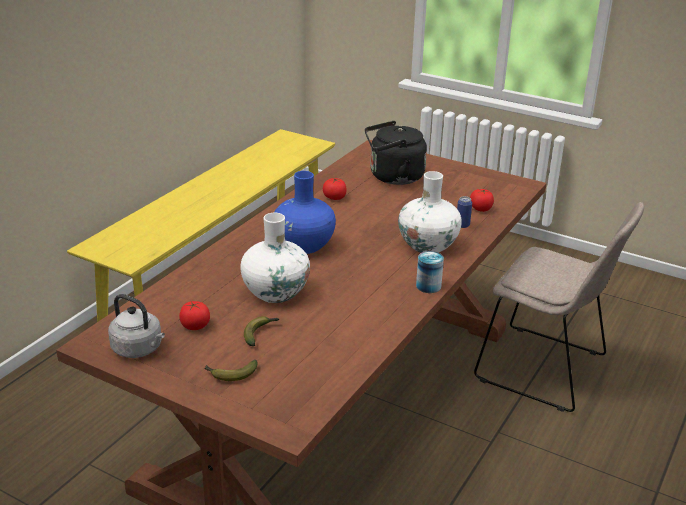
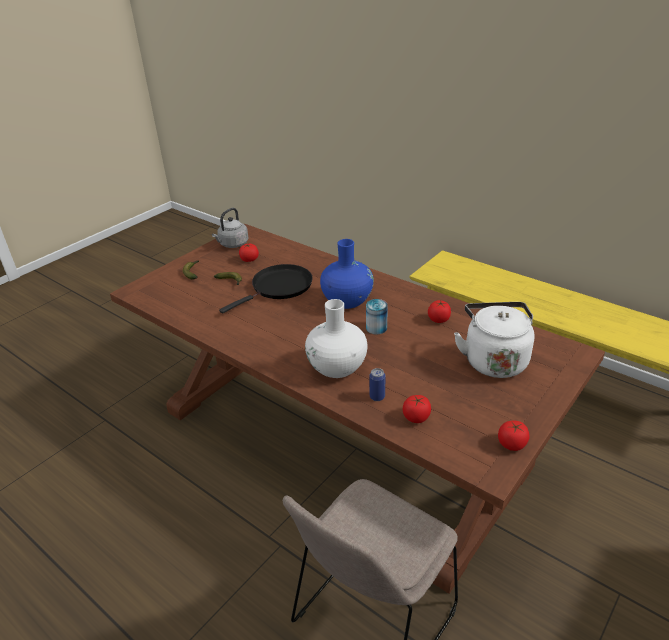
camera: 100 degrees right, 5 degrees up
white vase [240,213,310,303] -> black frying pan [219,264,313,314]
black kettle [365,121,427,185] -> white kettle [454,302,535,378]
can [416,251,444,293] -> can moved to [366,299,388,335]
none -> tomato [498,421,529,451]

